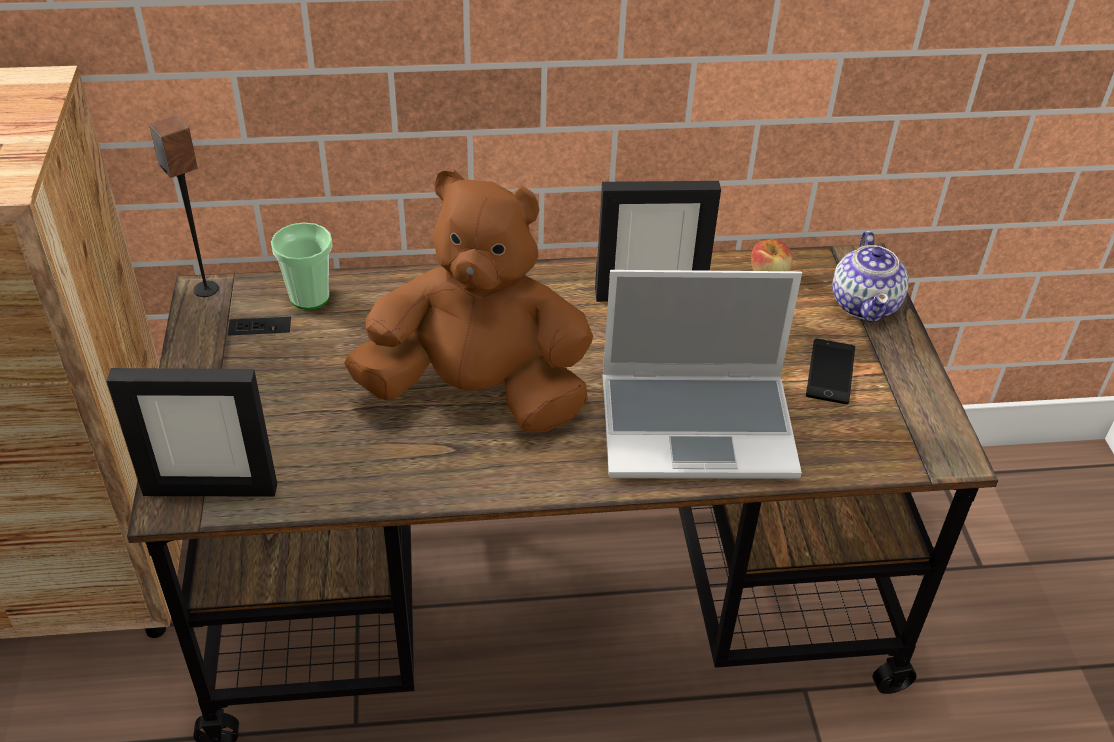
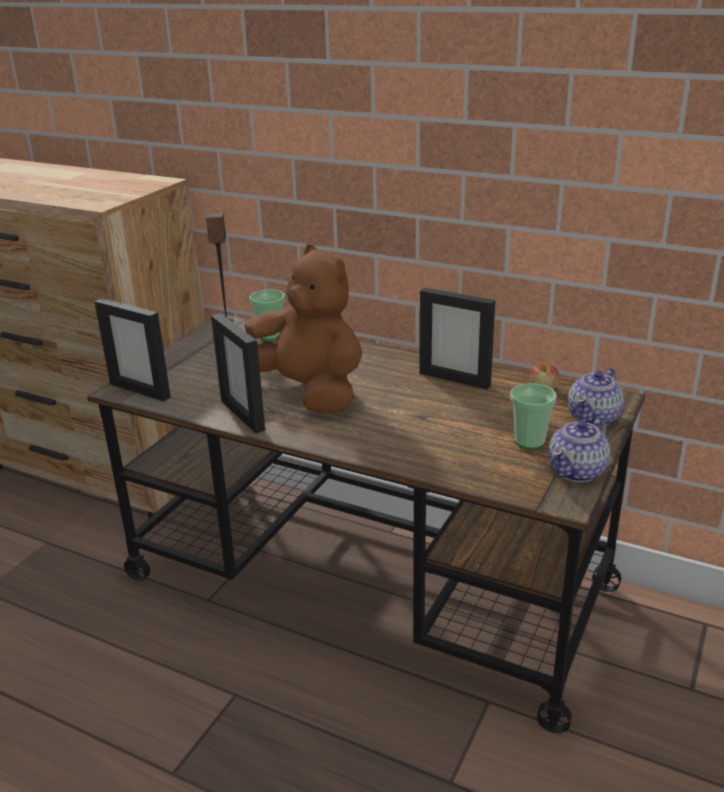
camera: 35 degrees right, 15 degrees down
laptop [602,270,802,479] -> none
phone [806,339,855,404] -> cup [510,383,556,449]
none -> picture frame [211,313,265,433]
none -> teapot [548,417,610,482]

